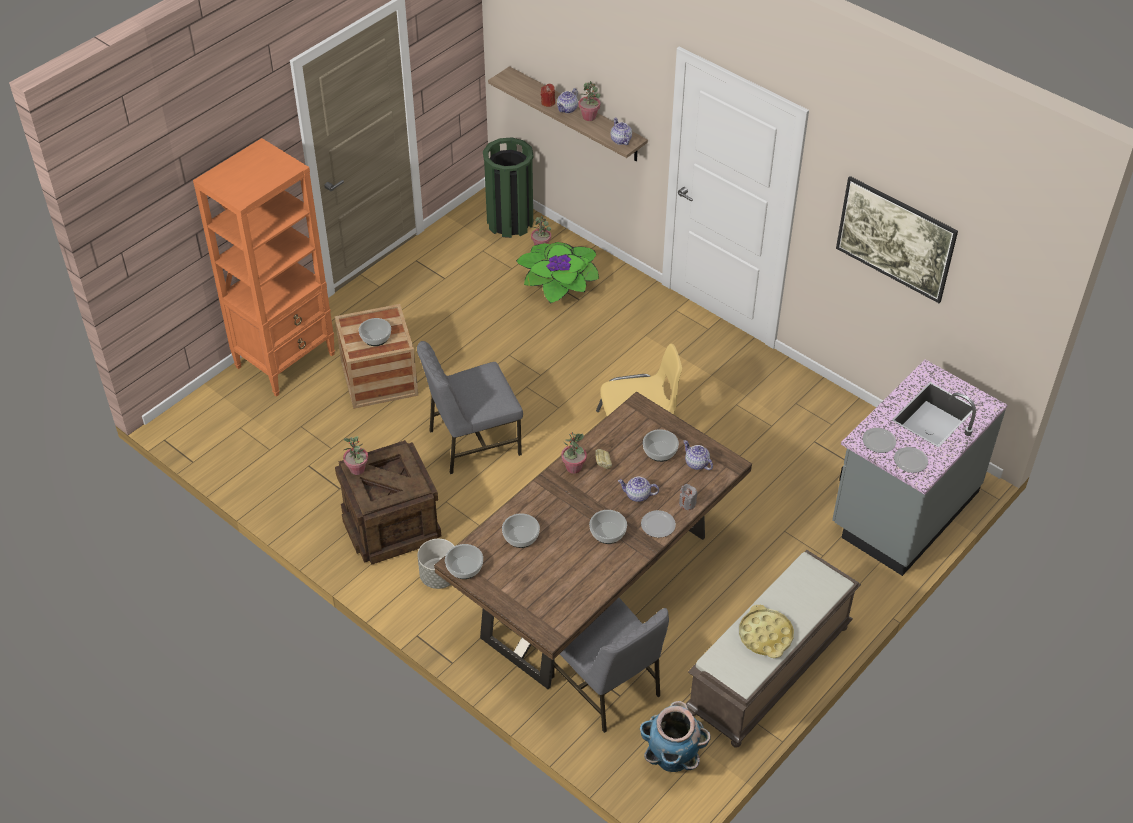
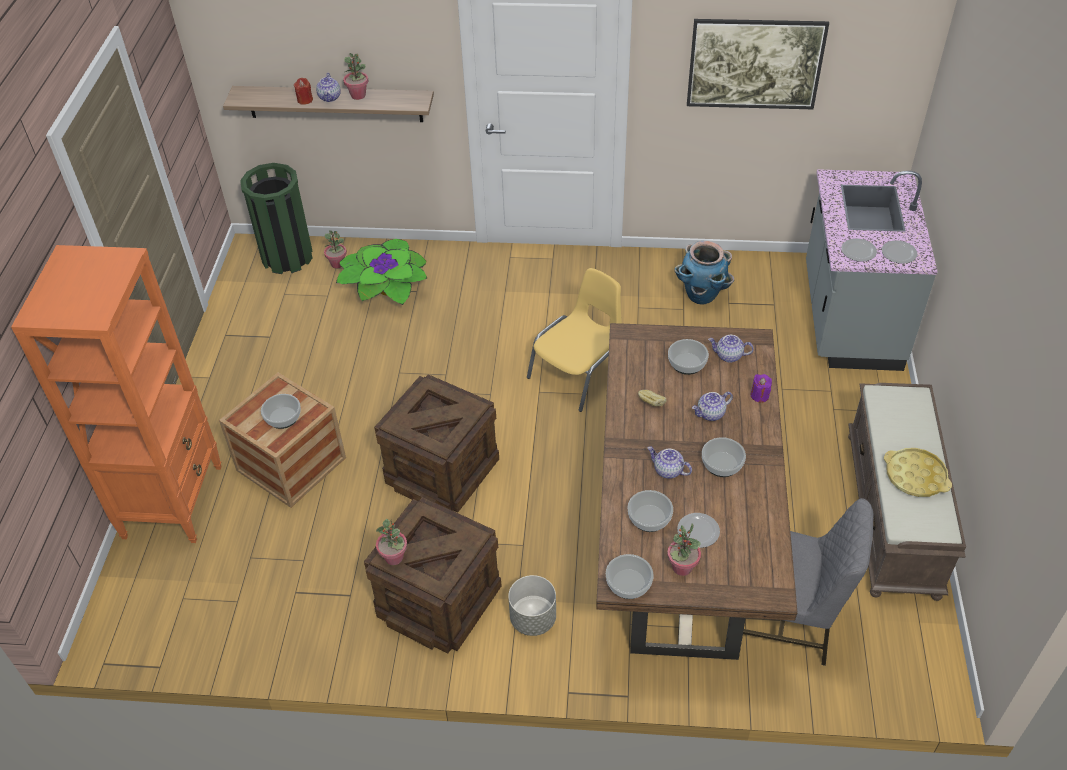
camera: 35 degrees left, 0 degrees up
grey chair [417,341,523,474] -> crate [374,374,499,512]
potted plant [561,432,587,474] -> potted plant moved to [667,524,701,576]
teapot [610,118,632,145] -> teapot moved to [648,446,692,479]
planter [640,701,711,772] -> planter moved to [674,241,734,305]
plate [641,510,676,538] -> plate moved to [677,513,720,548]
grey candle [679,484,697,510] -> purple candle [751,374,772,403]

